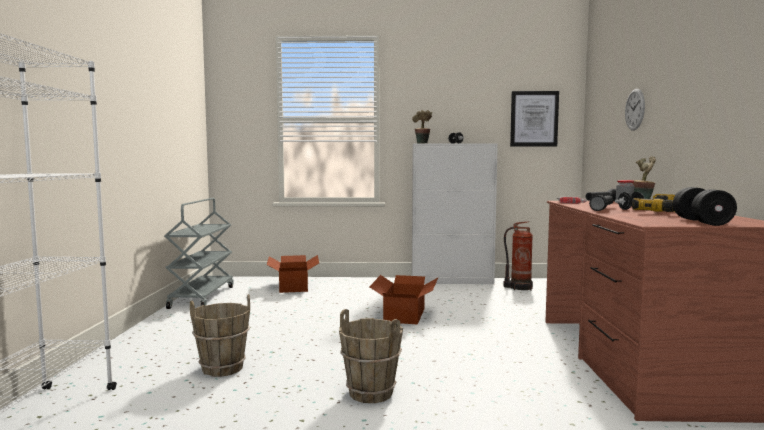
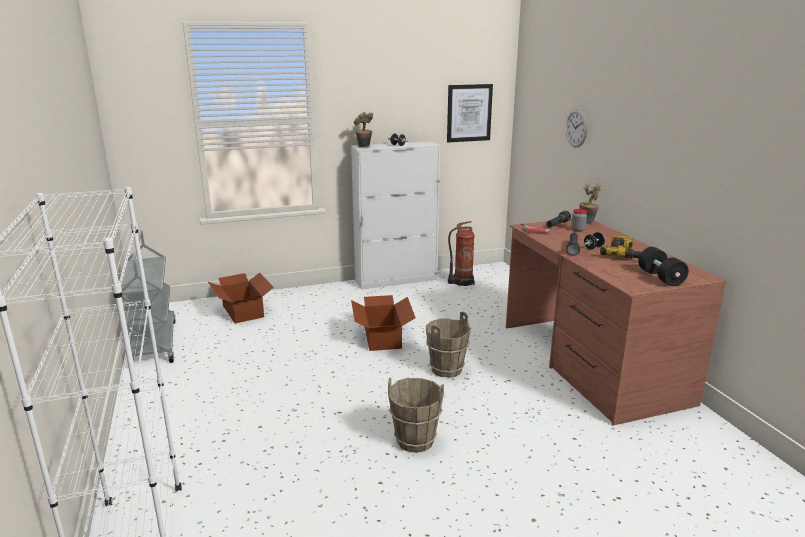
camera: 20 degrees left, 15 degrees up
brown bucket [190,294,250,377] -> brown bucket moved to [426,312,471,378]

